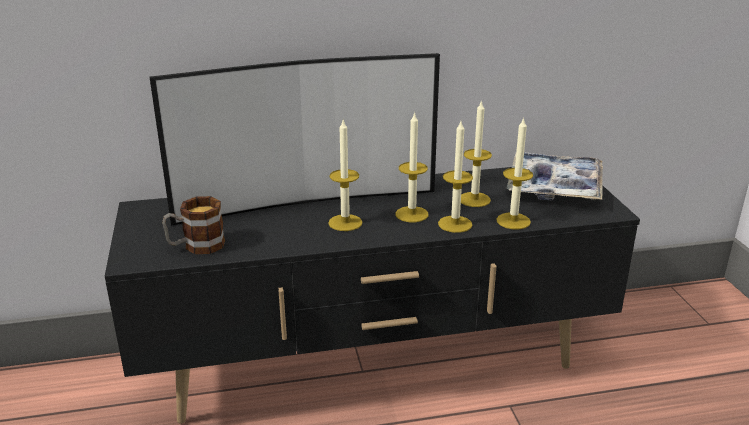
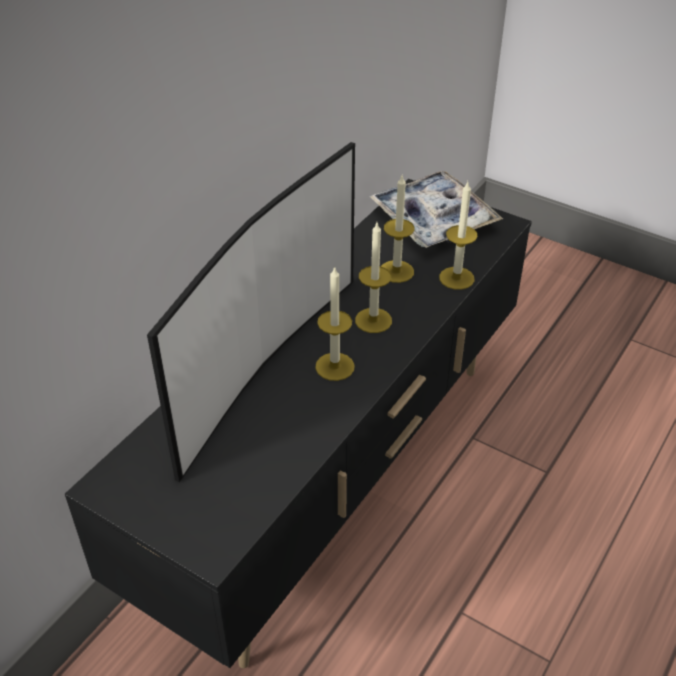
camera: 45 degrees left, 15 degrees up
mug [162,196,225,254] -> none
candle [438,121,473,233] -> none

